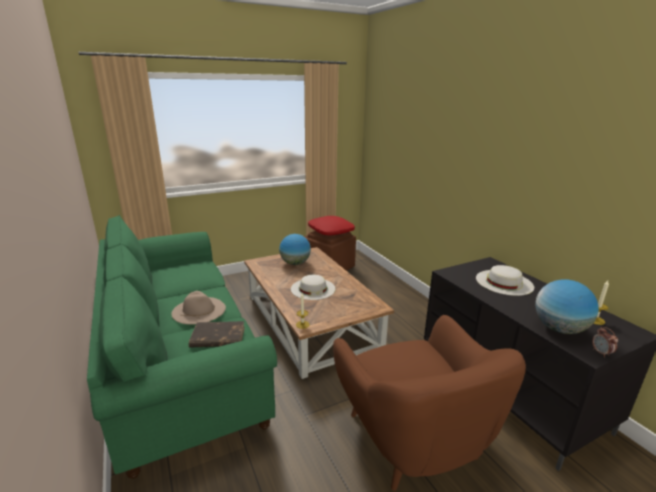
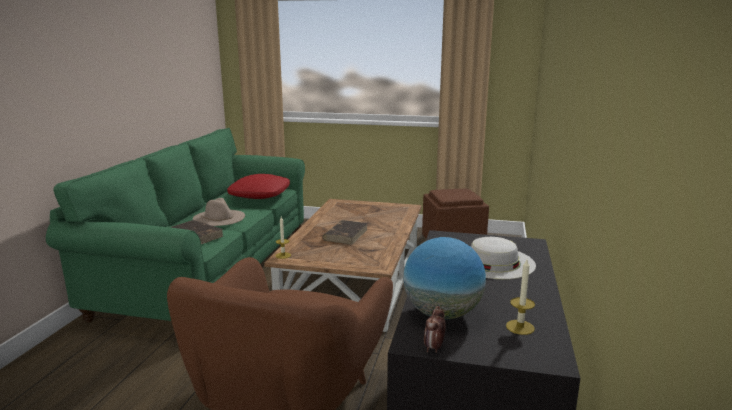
camera: 40 degrees right, 5 degrees down
globe [279,234,311,265] -> none
white hat [291,275,335,300] -> brown book [322,220,368,245]
red pillow [308,216,355,235] -> red pillow moved to [227,174,290,199]

